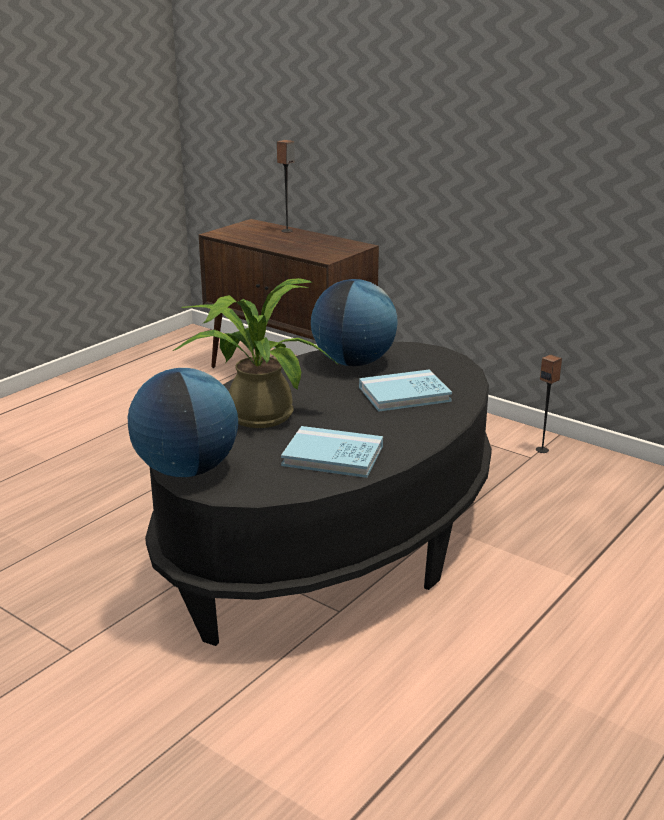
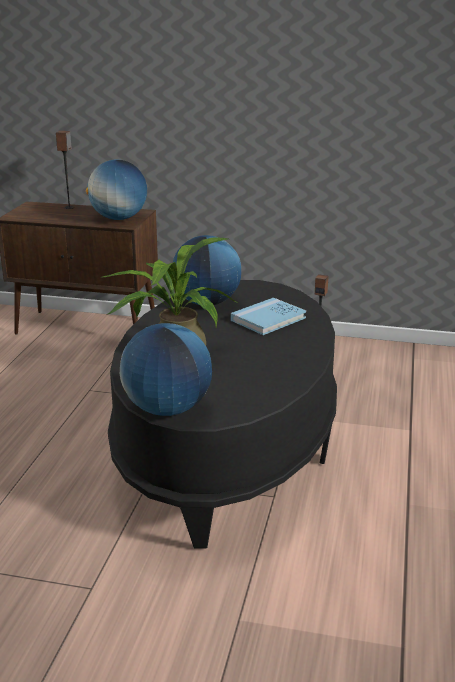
camera: 25 degrees left, 0 degrees up
blue book [281,426,383,478] -> none
none -> globe [86,160,147,220]

